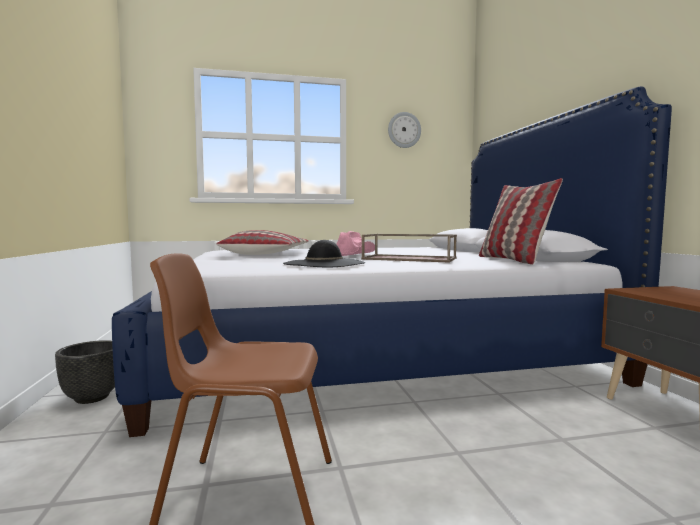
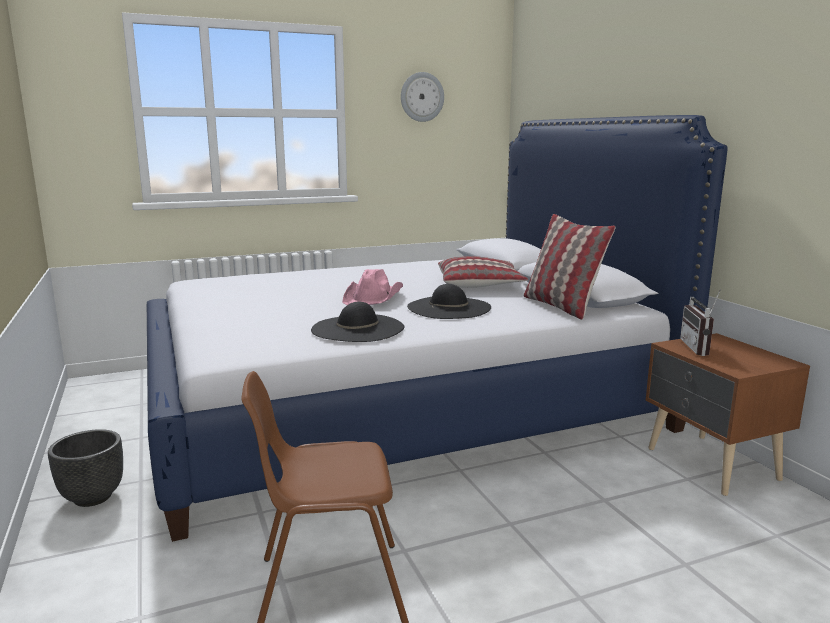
camera: 10 degrees left, 10 degrees up
pillow [216,230,309,255] -> pillow moved to [438,256,528,288]
brown tray [361,234,457,263] -> black hat [407,284,491,319]
none -> radio [680,289,721,356]

